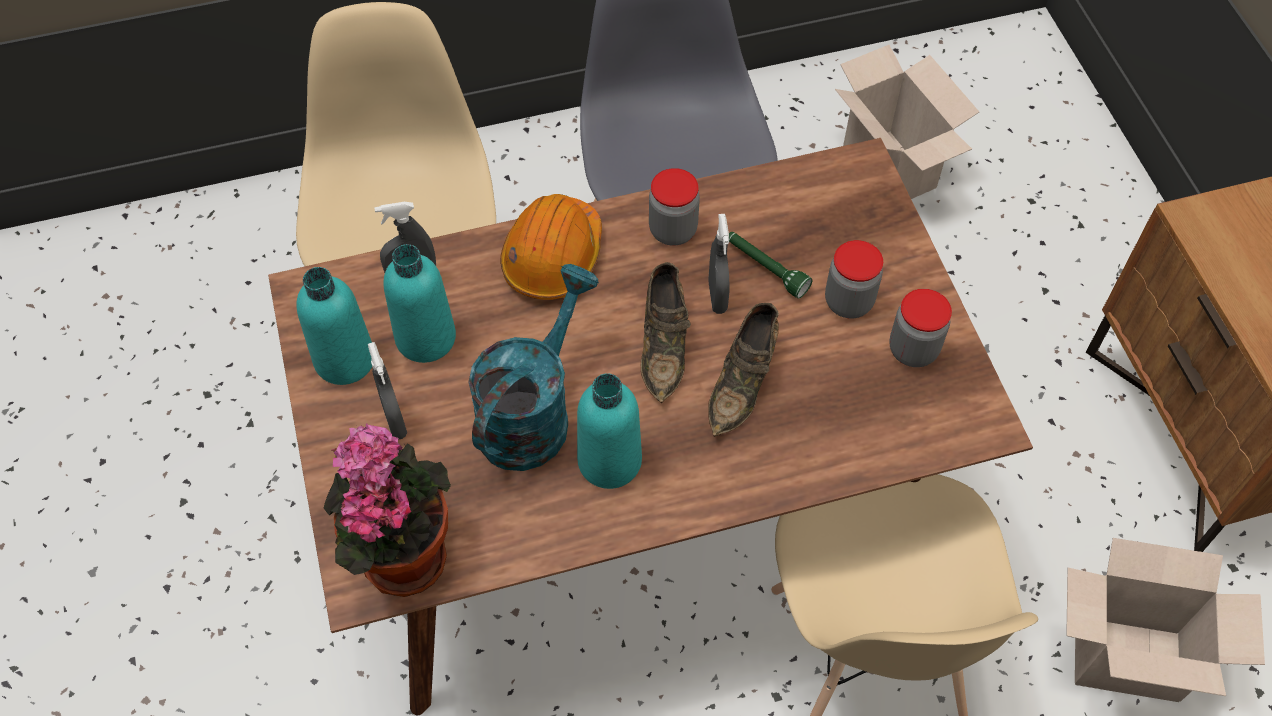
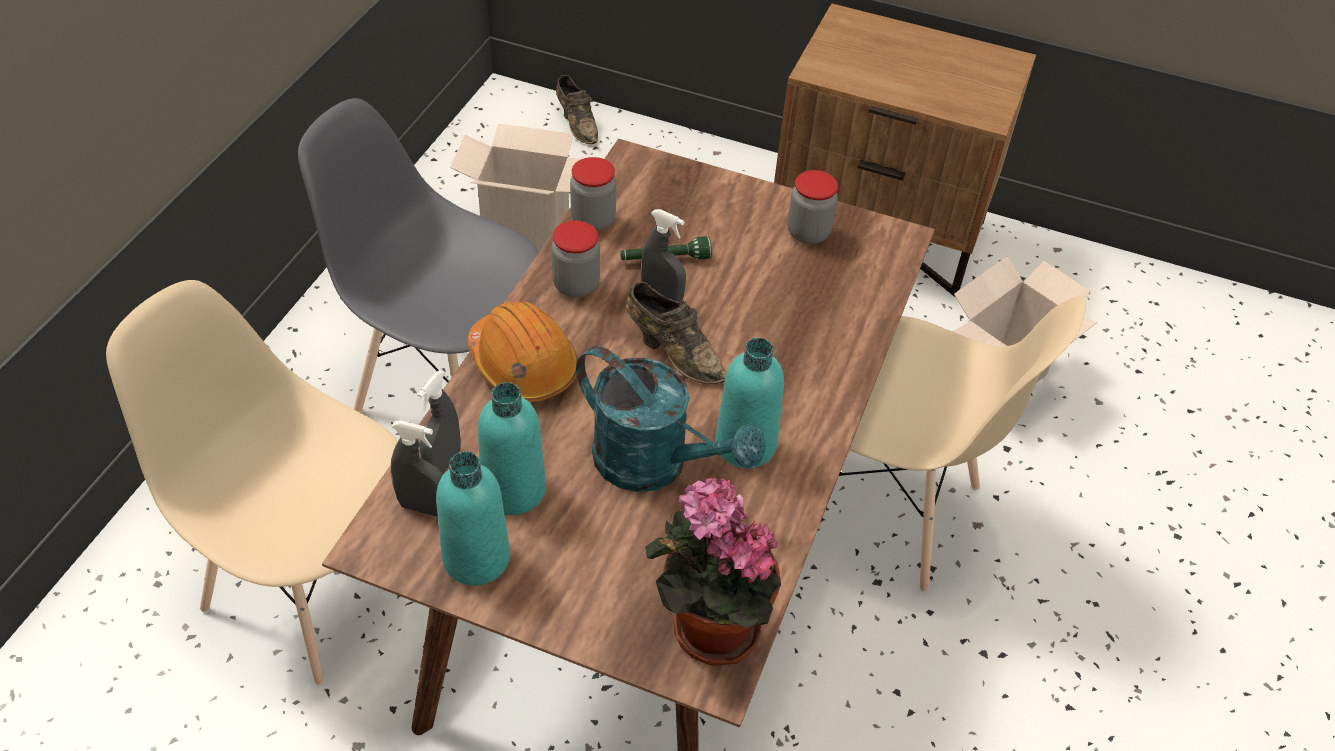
camera: 55 degrees left, 10 degrees down
grey spray bottle [368,342,407,440] -> grey spray bottle moved to [391,420,444,517]
turquoise watering can [468,264,599,471] -> turquoise watering can turned 150 degrees clockwise [576,346,765,492]
brown shoe [708,303,779,437] -> brown shoe moved to [556,75,598,144]
jar [825,240,883,318] -> jar moved to [570,157,616,231]

